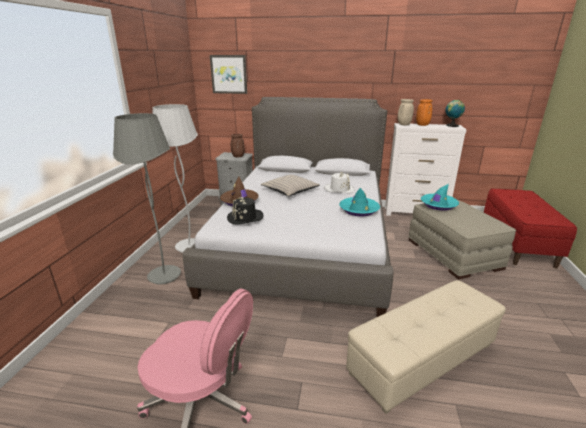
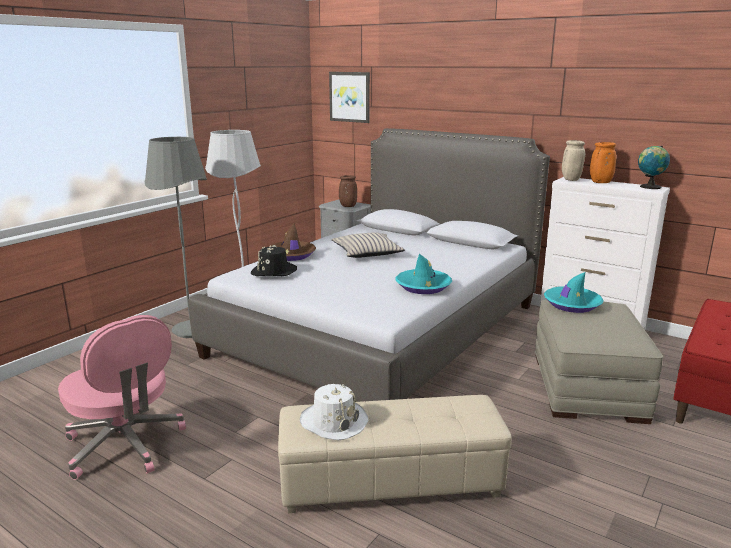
camera: 25 degrees right, 5 degrees down
white hat [324,172,354,193] -> white hat moved to [300,384,368,440]

